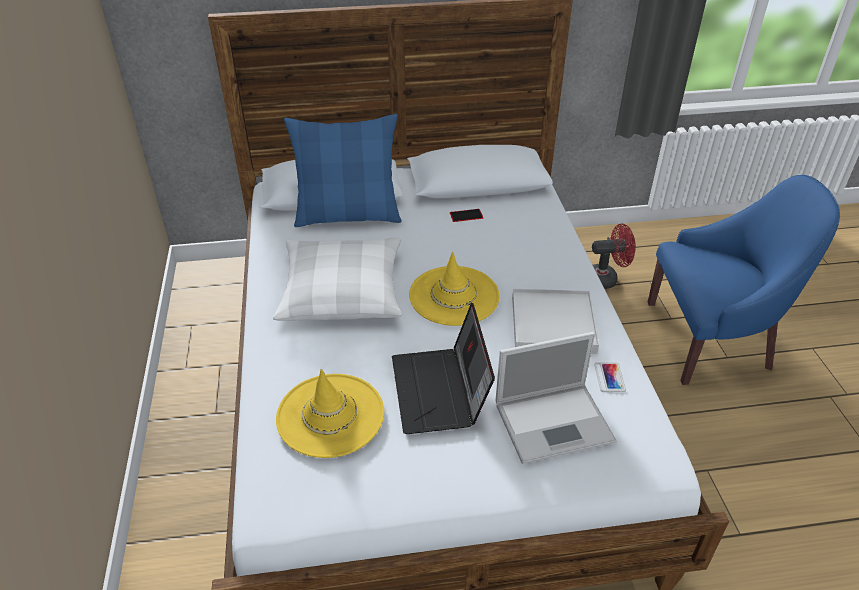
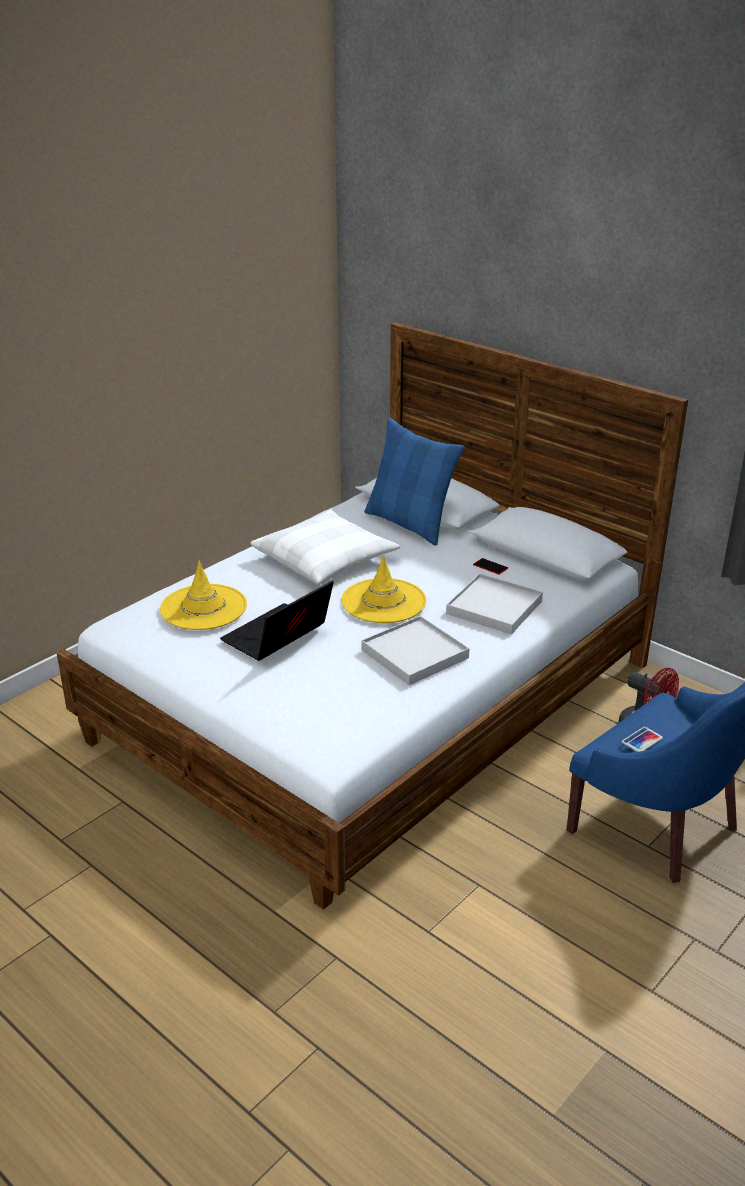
camera: 50 degrees right, 10 degrees down
laptop [495,332,617,464] -> none
phone [594,362,626,392] -> phone moved to [622,727,663,752]
none -> white tray [446,574,543,634]

